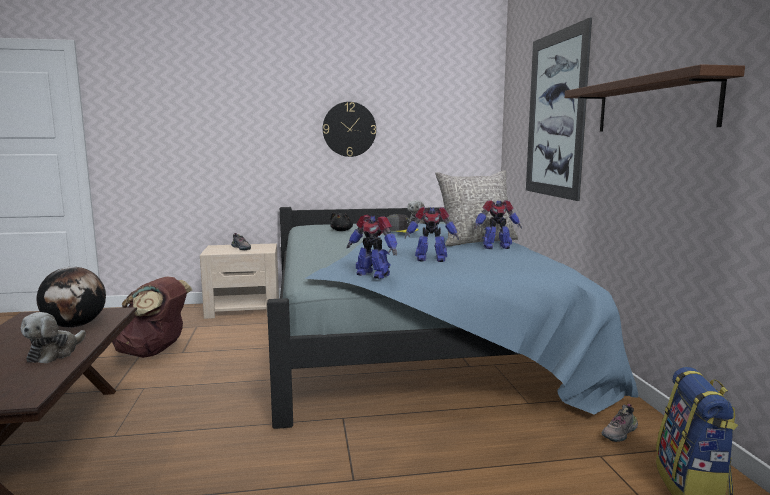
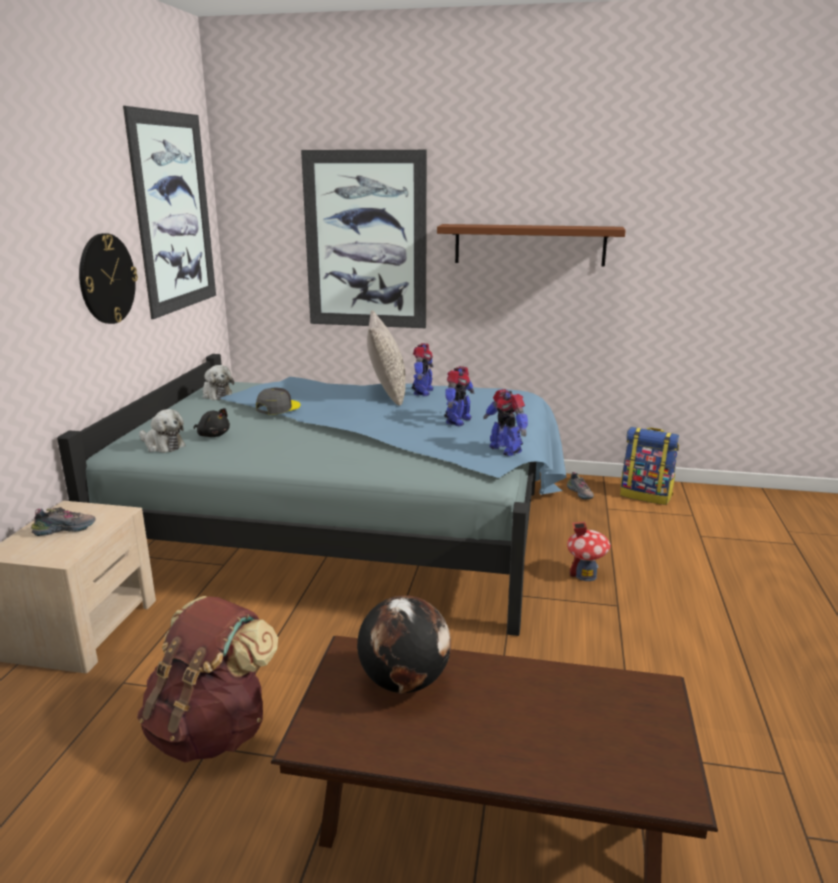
camera: 70 degrees left, 10 degrees up
plush toy [21,312,86,363] -> plush toy moved to [139,409,185,453]
toy robot [347,215,397,279] -> toy robot turned 90 degrees clockwise [483,389,528,456]
none -> picture [123,106,216,319]
none -> toy house [567,521,611,581]

